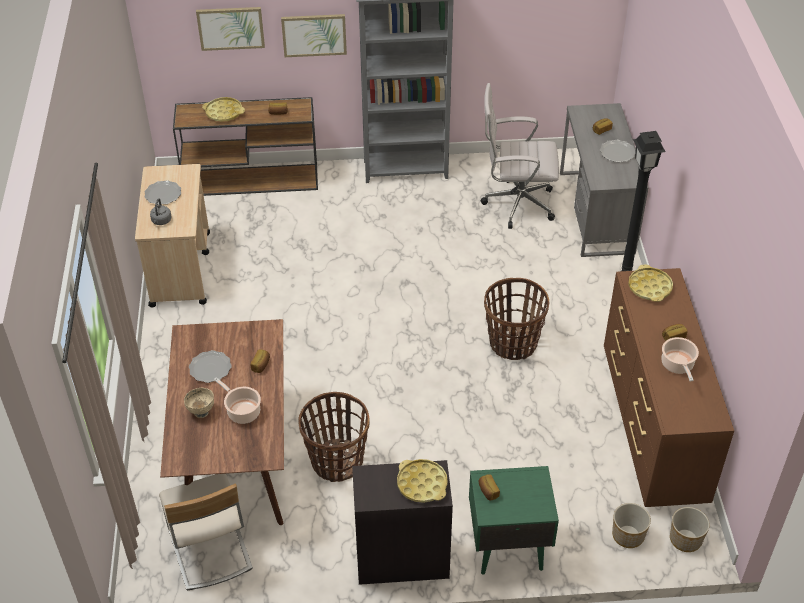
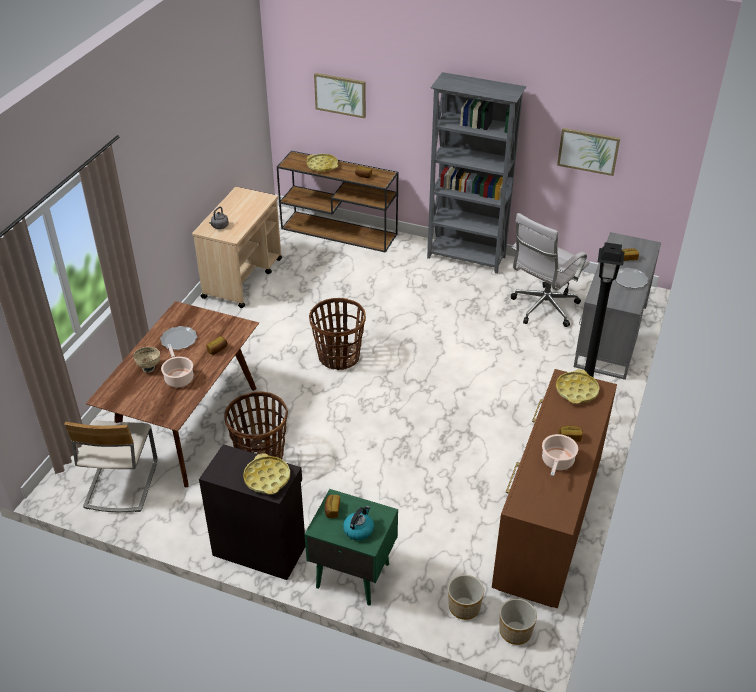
camera: 25 degrees right, 5 degrees down
plate [144,180,181,205] -> none
picture [281,14,347,57] -> picture moved to [557,128,620,176]
white office chair [481,83,559,229] -> white office chair turned 75 degrees counterclockwise [511,213,590,327]
basket [484,278,549,360] -> basket moved to [309,298,366,370]
none -> kettle [343,505,374,540]

